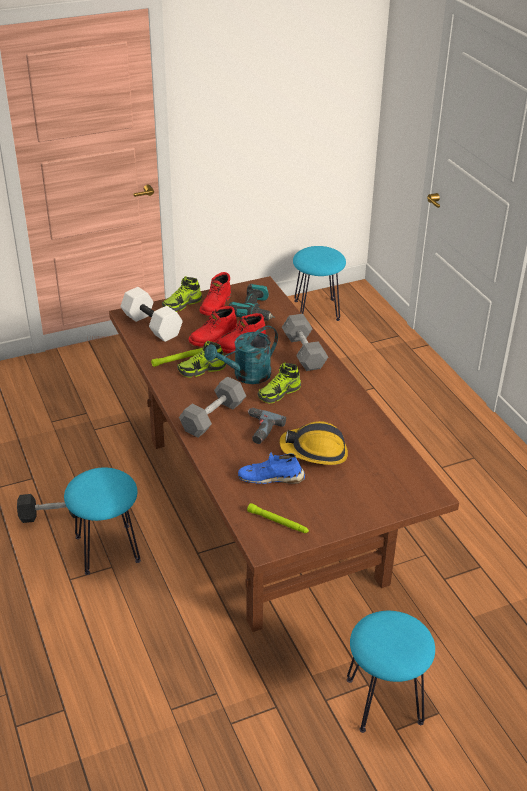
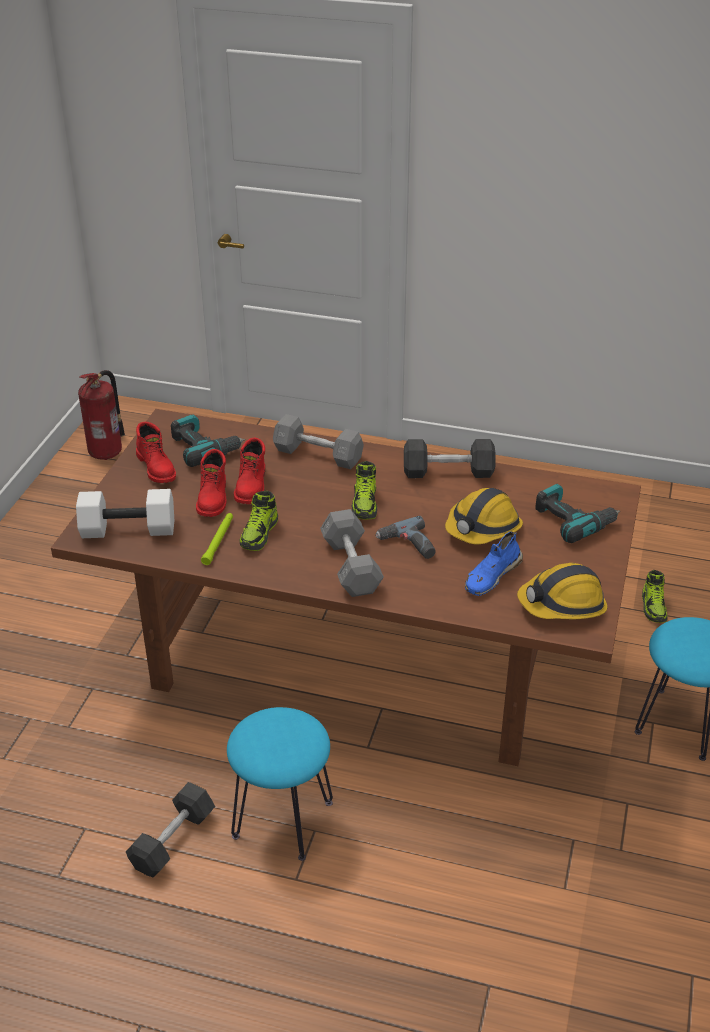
camera: 50 degrees left, 0 degrees up
shoe [162,276,202,312] -> shoe moved to [642,570,668,623]
turquoise watering can [204,326,278,384] -> none
green flashlight [247,503,309,533] -> hard hat [517,563,608,619]
turquoise stool [293,246,346,321] -> fire extinguisher [78,370,125,460]
none -> black dumbbell [404,439,496,478]
none -> power drill [535,484,620,543]

